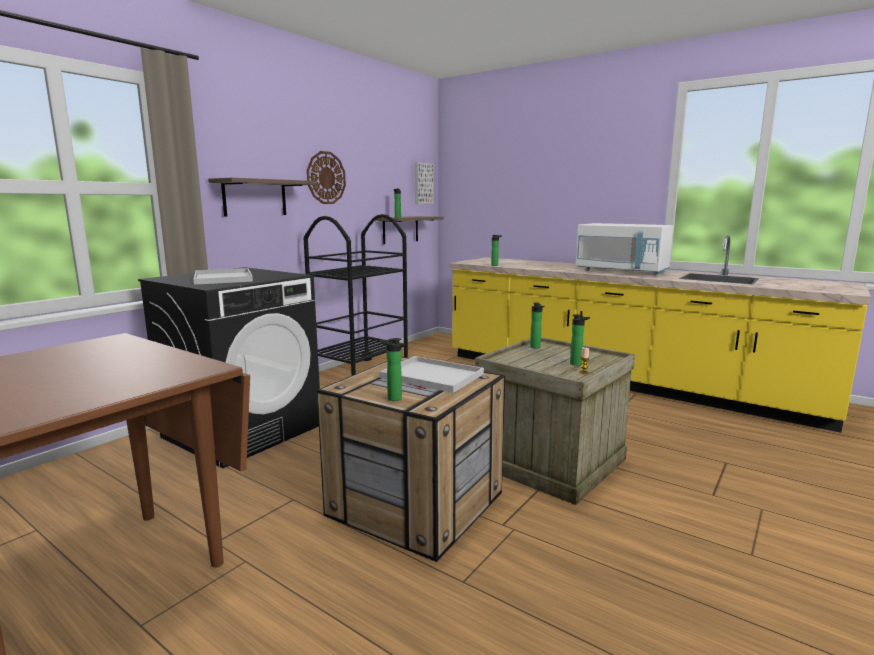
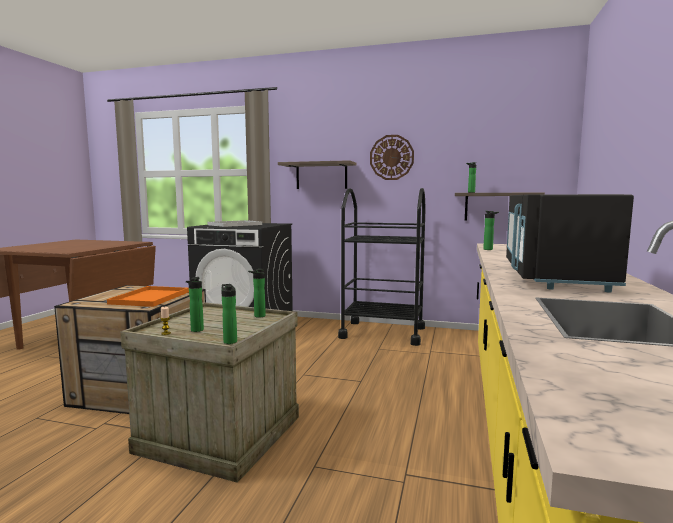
camera: 70 degrees right, 5 degrees down
white tray [379,356,484,393] -> orange tray [107,286,189,307]
bottle [381,338,402,401] -> bottle moved to [221,284,237,344]
picture [415,162,434,204] -> none
white microwave [576,223,674,276] -> black microwave [506,194,634,293]

